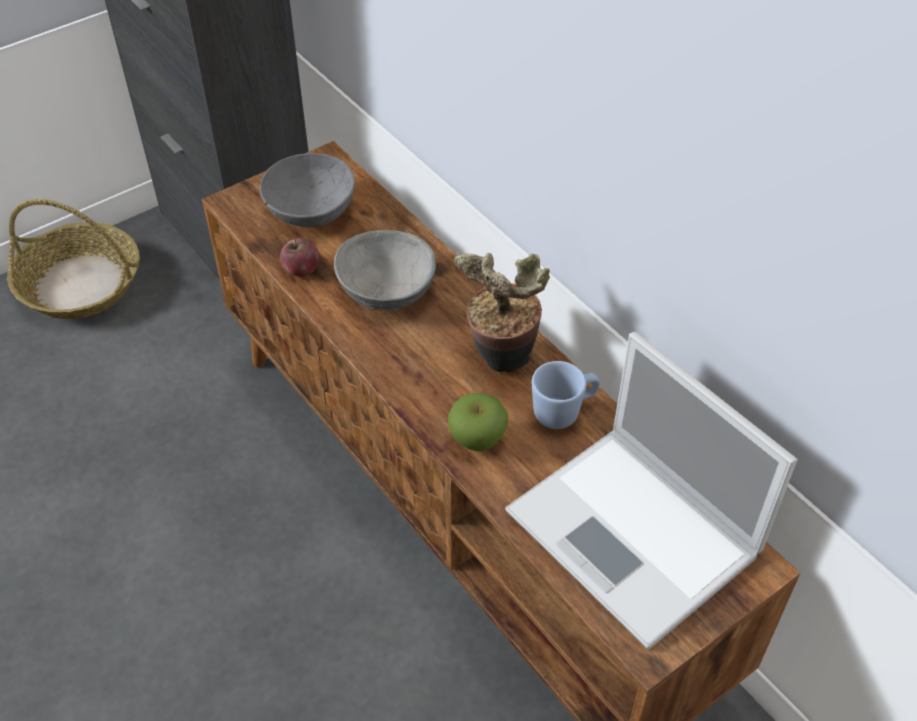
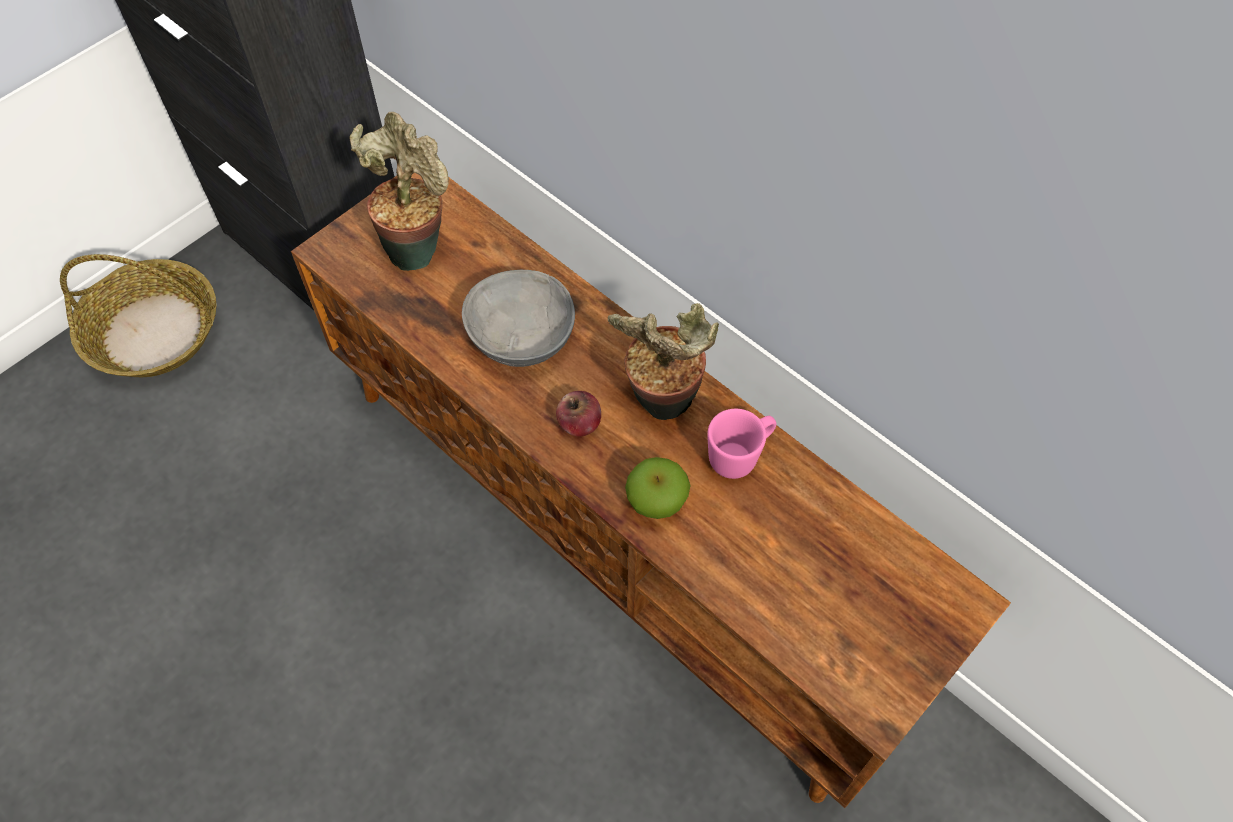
camera: 10 degrees left, 10 degrees up
grey bowl [260,153,355,228] -> potted plant [349,112,449,271]
apple [280,238,319,277] -> apple moved to [556,391,601,437]
laptop [505,332,797,649] -> none
blue mug [532,361,600,429] -> pink mug [707,409,776,479]

